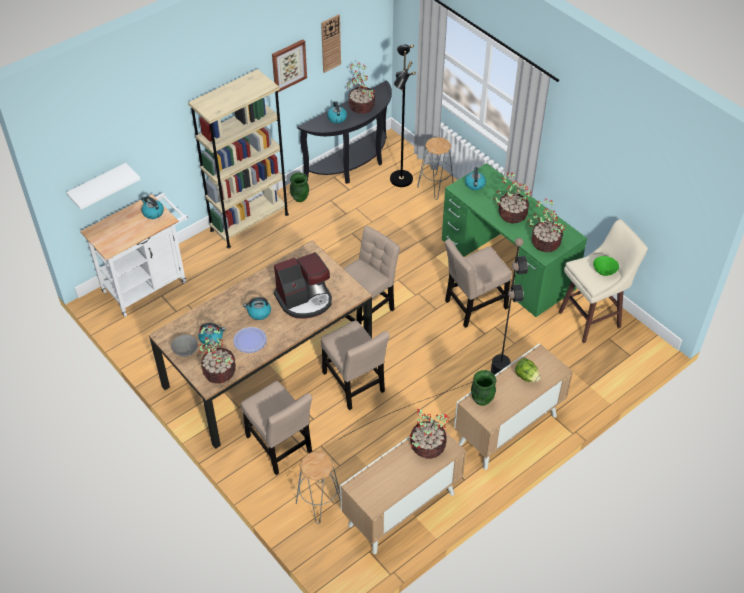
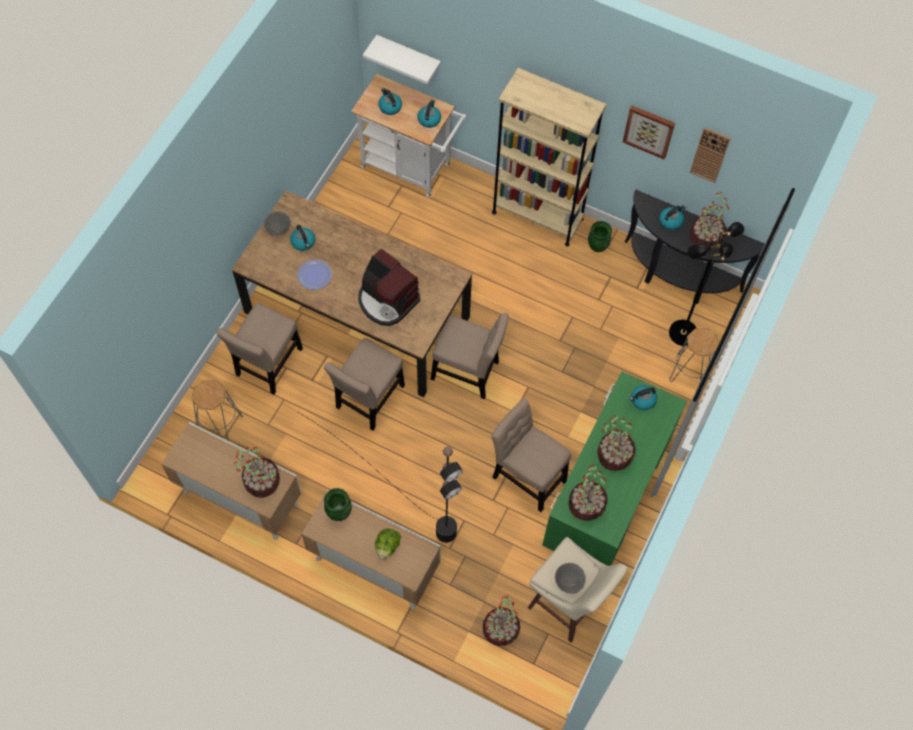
camera: 65 degrees right, 15 degrees up
potted plant [198,325,236,383] -> potted plant moved to [483,595,520,646]
kettle [243,297,271,320] -> kettle moved to [378,88,402,115]
green bowl [593,256,619,276] -> grey bowl [555,563,585,594]

